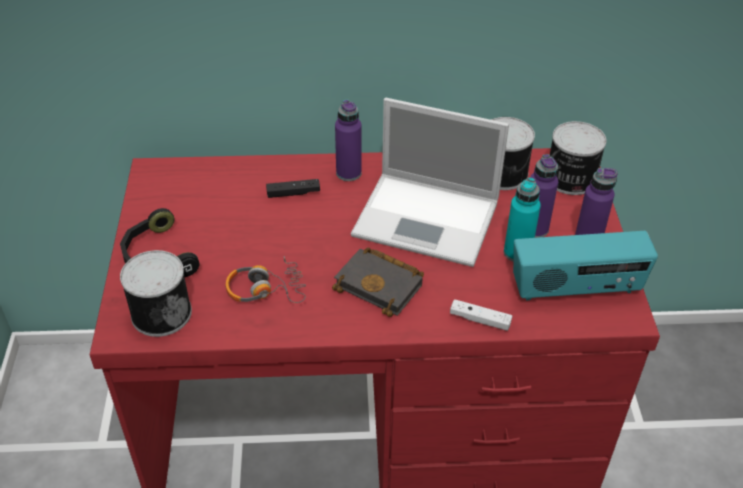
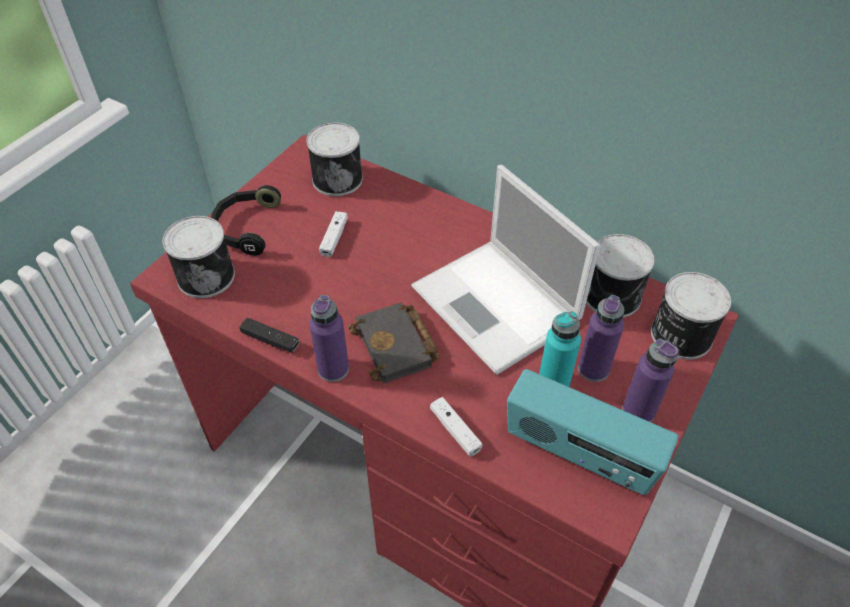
camera: 35 degrees right, 5 degrees up
headphones [226,256,306,303] -> none
black game controller [266,179,320,198] -> black game controller moved to [239,318,299,353]
purple bottle [335,100,362,181] -> purple bottle moved to [309,295,349,382]
none -> can [306,123,363,196]
none -> white game controller [319,211,348,257]

